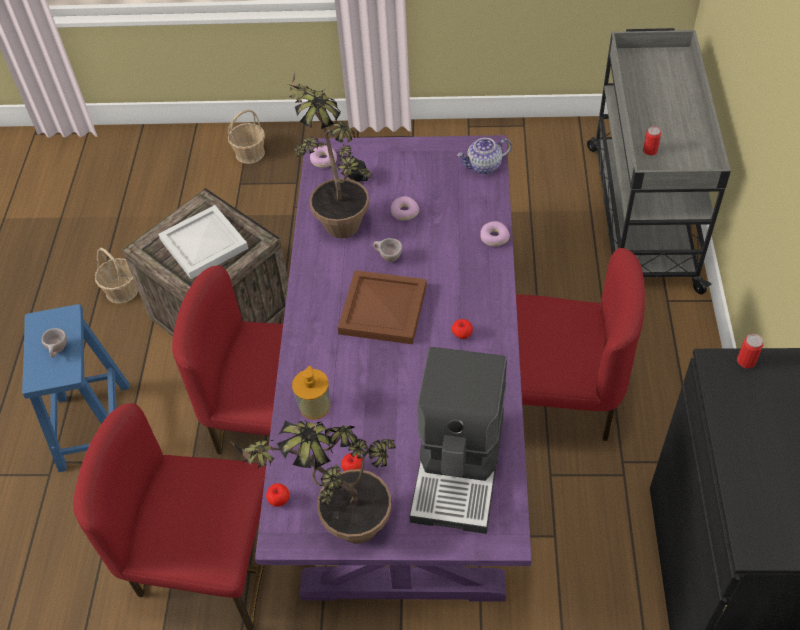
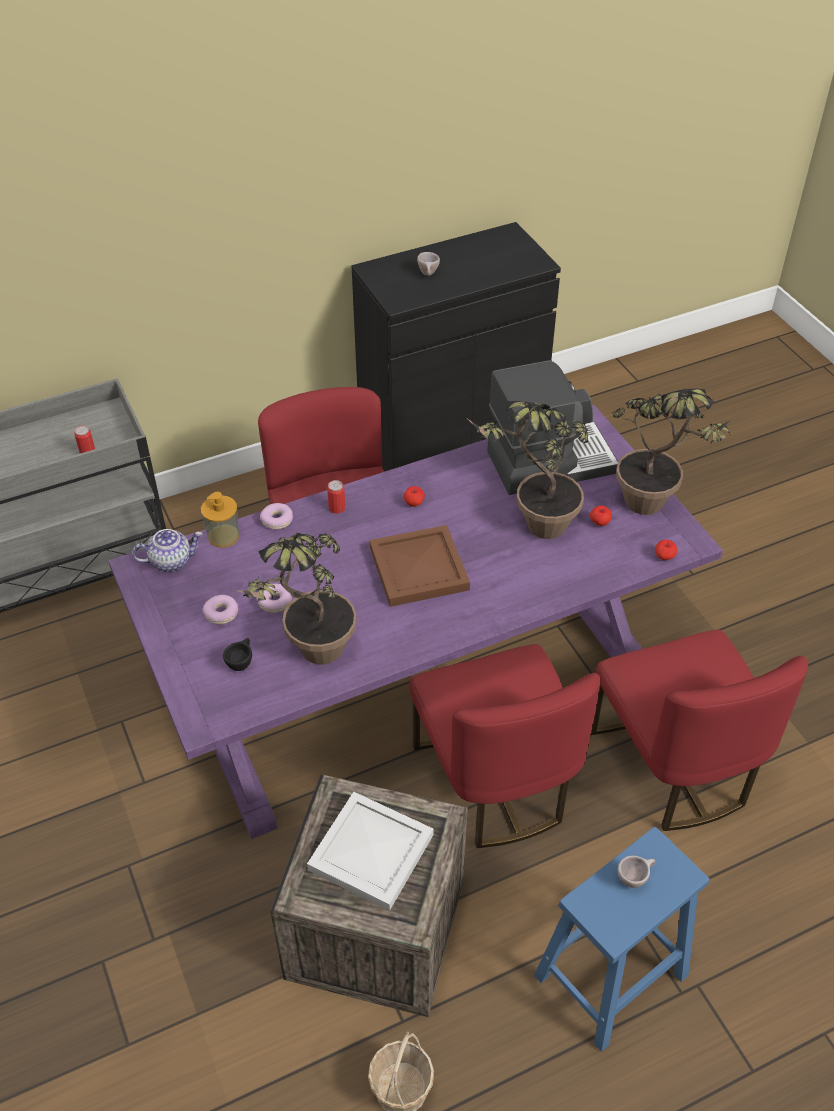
camera: 120 degrees left, 5 degrees down
basket [228,109,265,164] -> none
soap dispenser [292,366,330,420] -> soap dispenser moved to [201,492,239,548]
donut [310,145,337,168] -> donut moved to [203,595,238,624]
beige cup [373,238,402,262] -> beige cup moved to [417,252,440,276]
teapot [457,138,512,174] -> teapot turned 60 degrees counterclockwise [132,529,202,572]
can [737,334,763,368] -> can moved to [327,480,345,514]
none -> potted plant [468,401,588,539]

